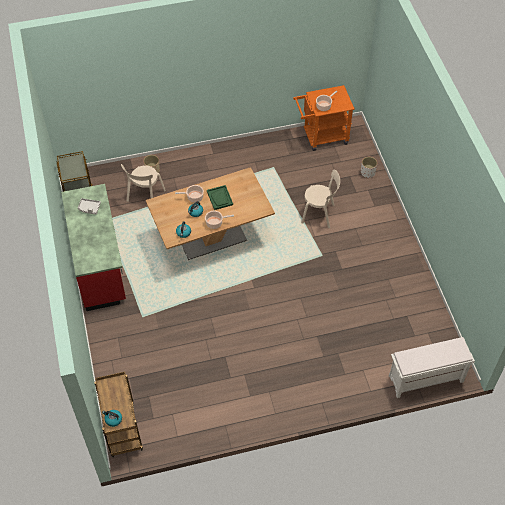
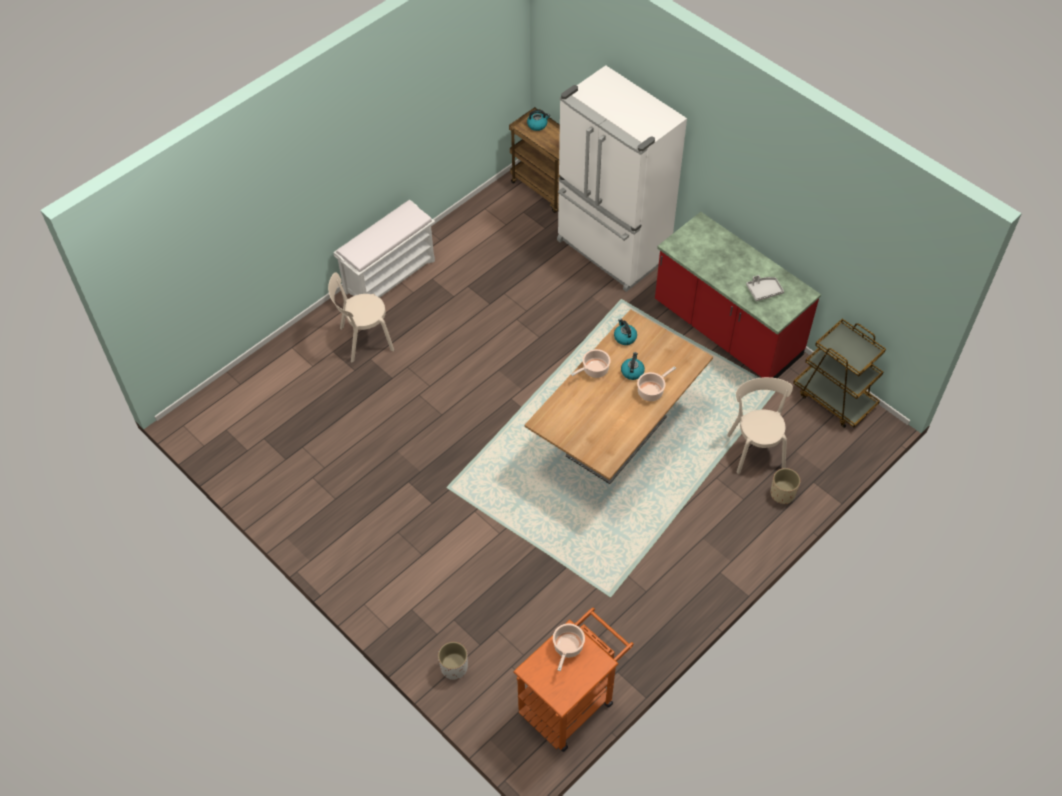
camera: 150 degrees right, 0 degrees up
green tray [207,185,233,210] -> none
beige chair [301,169,340,228] -> beige chair moved to [328,272,394,363]
white bench [389,337,475,398] -> white bench moved to [333,199,435,298]
none -> white fridge [557,65,687,292]

